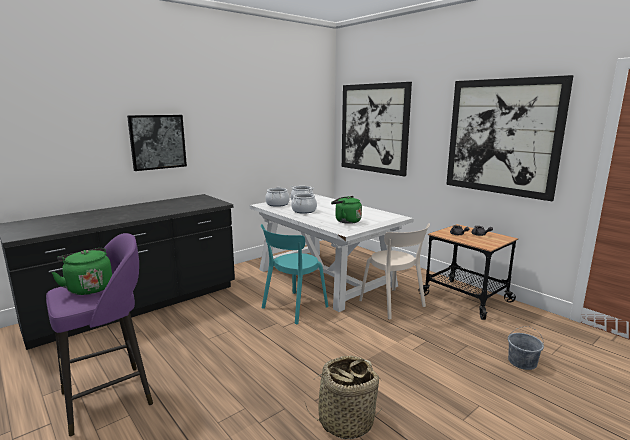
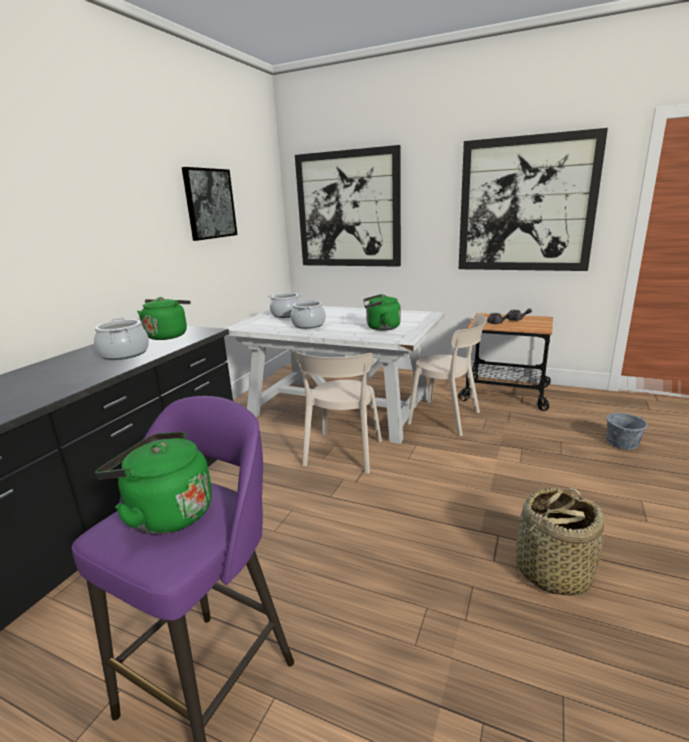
camera: 25 degrees left, 5 degrees up
picture [127,115,187,171] -> picture moved to [182,167,238,241]
turquoise chair [261,224,329,325] -> beige chair [292,349,382,474]
cooking pot [265,187,290,207] -> cooking pot moved to [94,318,149,360]
none -> green kettle [137,297,191,340]

